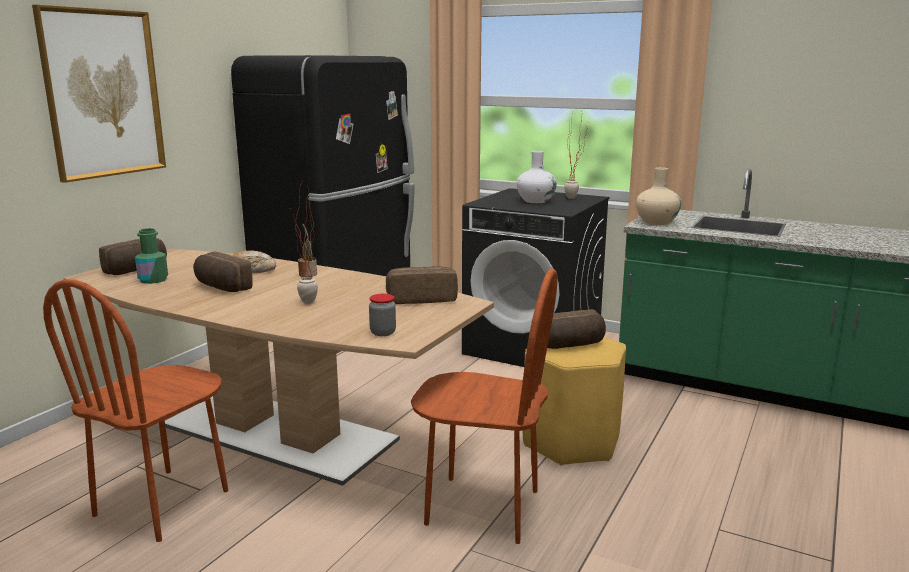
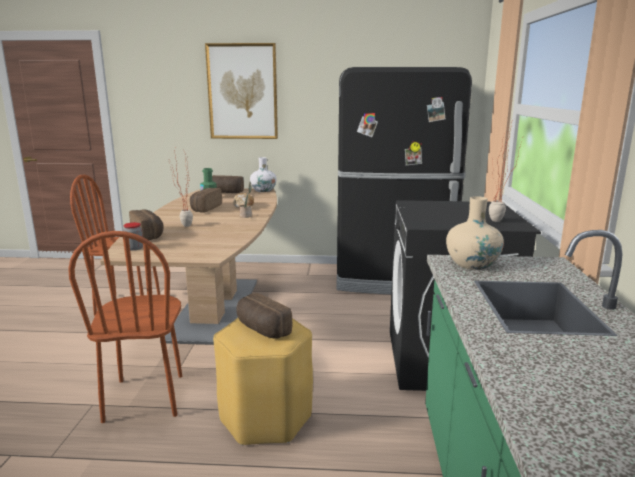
camera: 65 degrees right, 0 degrees up
bread [386,266,458,304] -> bread moved to [129,209,164,240]
white vase [517,151,557,203] -> white vase moved to [250,157,277,192]

